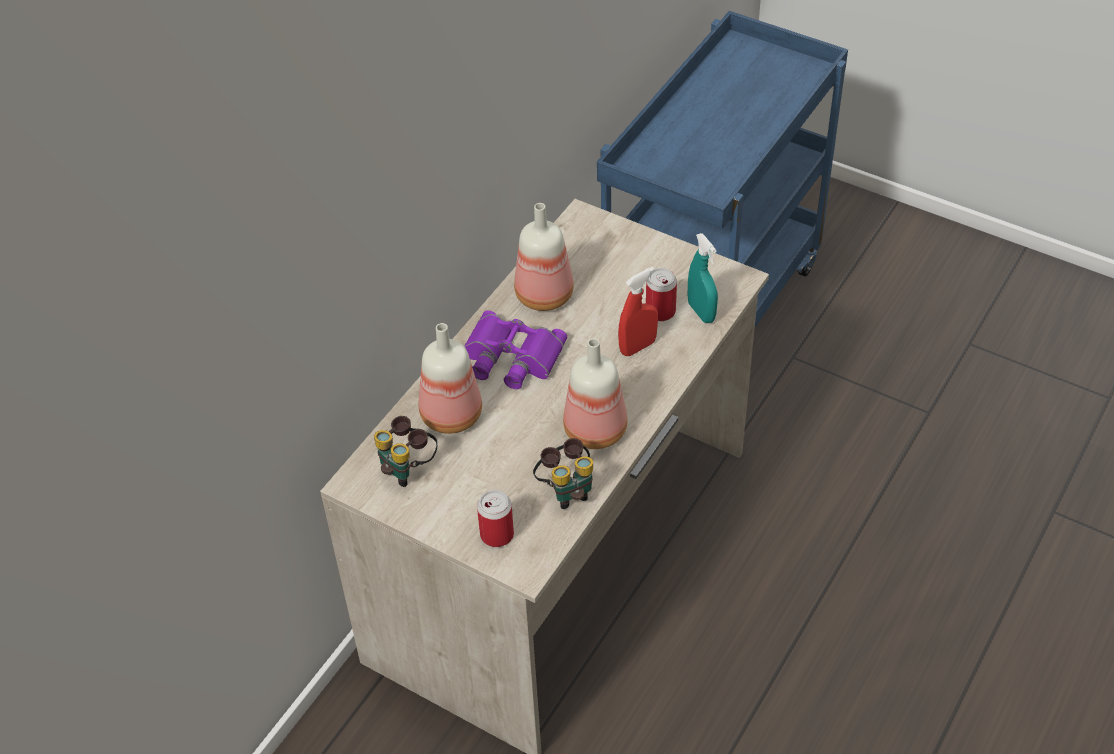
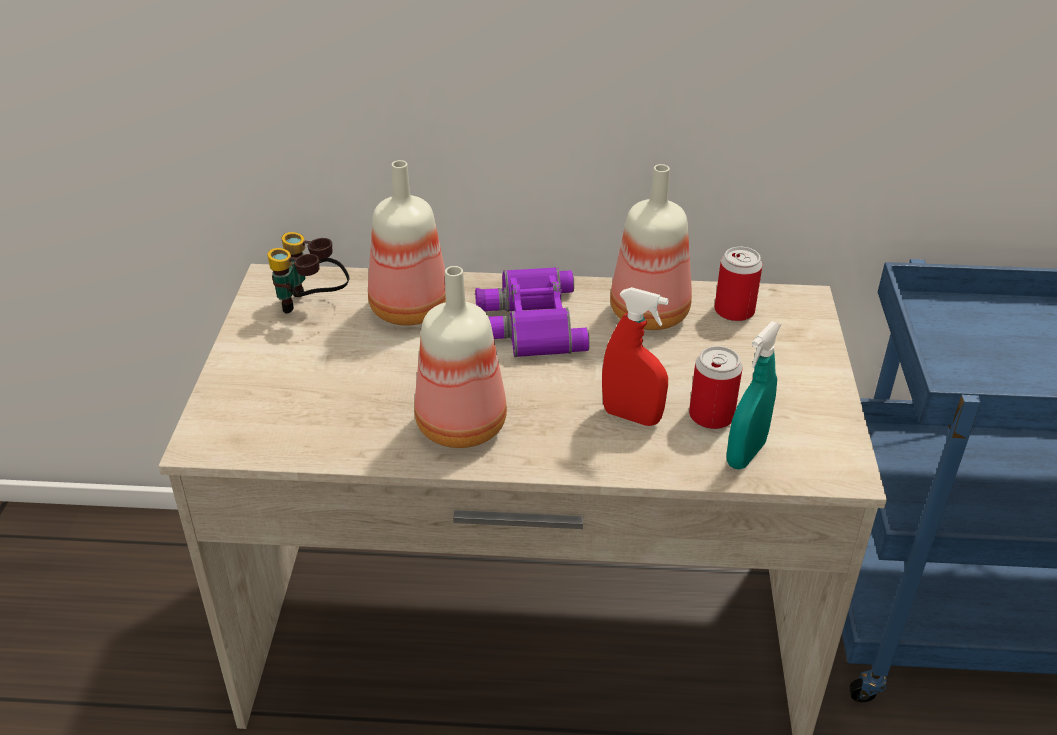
camera: 60 degrees right, 10 degrees down
can [477,490,514,547] -> can moved to [714,247,763,321]
binoculars [533,438,593,509] -> none

